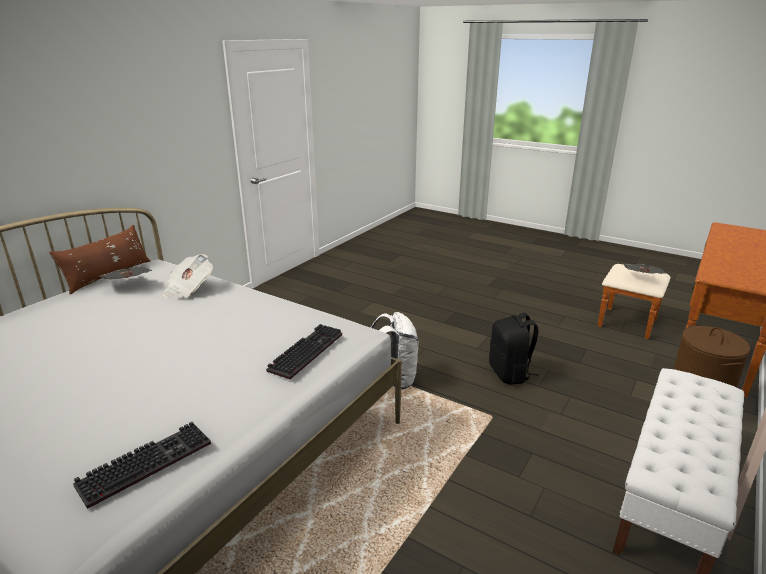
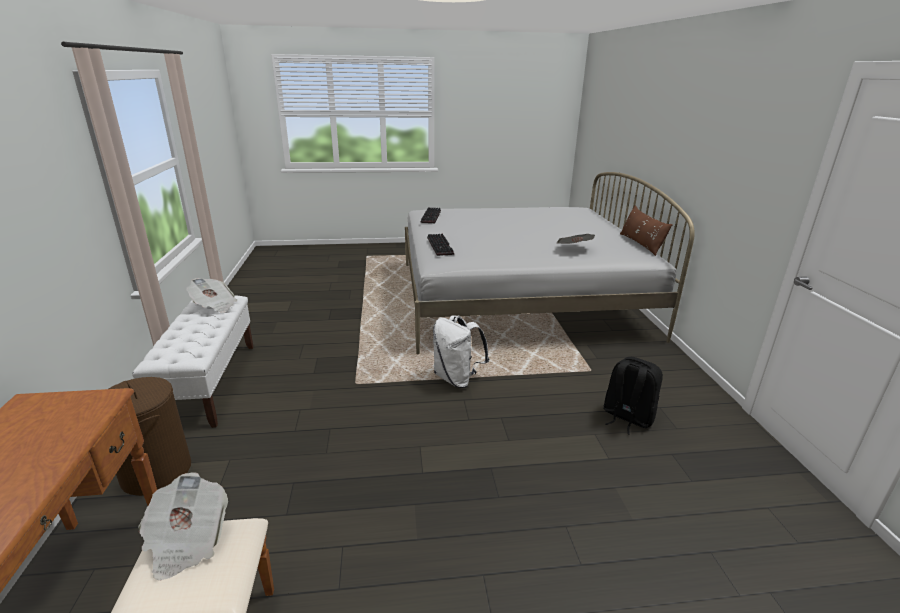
camera: 140 degrees right, 0 degrees up
newspaper [100,267,152,280] -> newspaper moved to [186,278,237,313]
black backpack [489,313,539,385] -> black backpack moved to [603,357,663,435]

